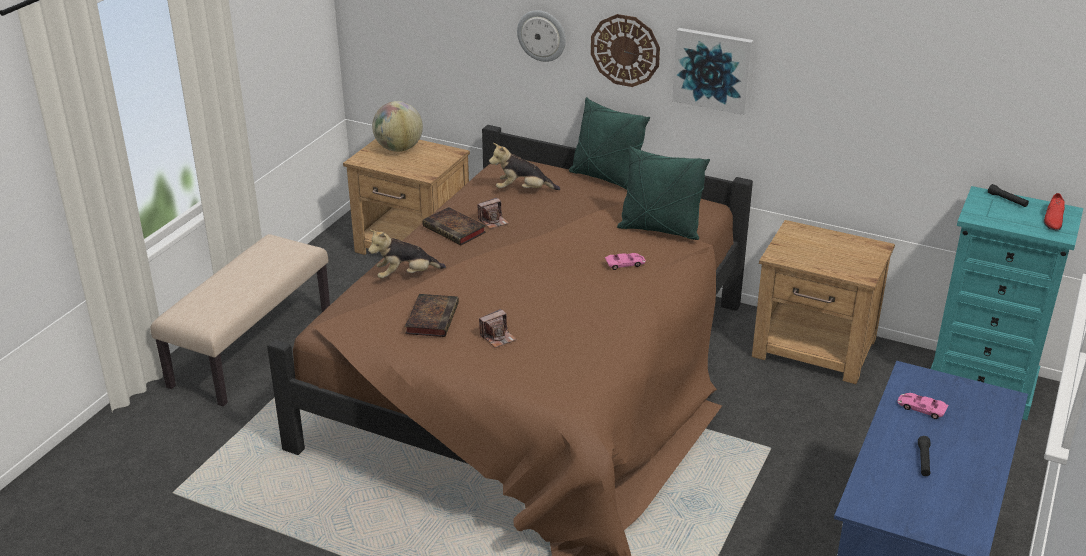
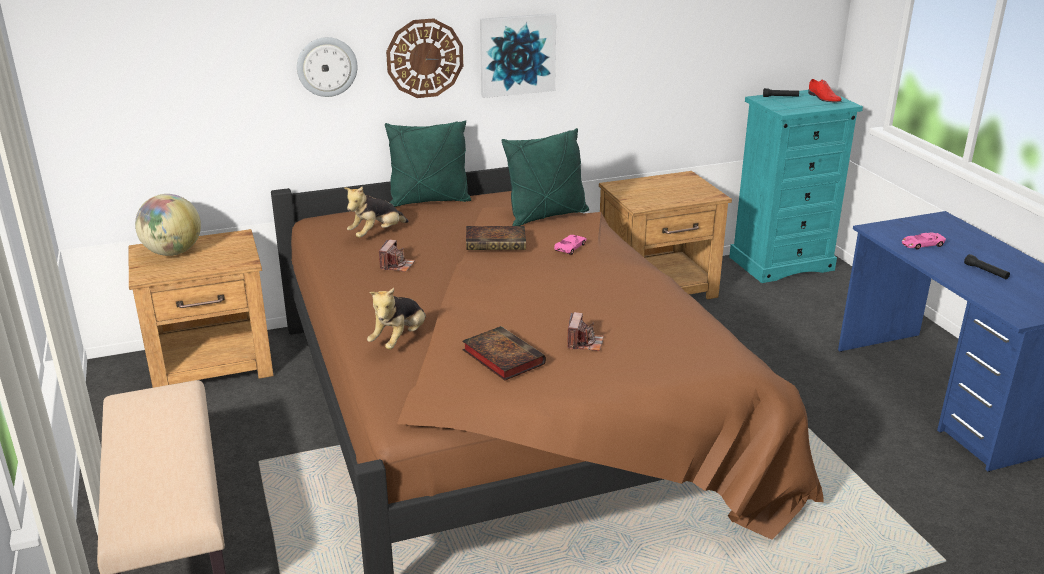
camera: 45 degrees left, 5 degrees down
book [423,207,486,245] -> book moved to [466,226,526,250]

